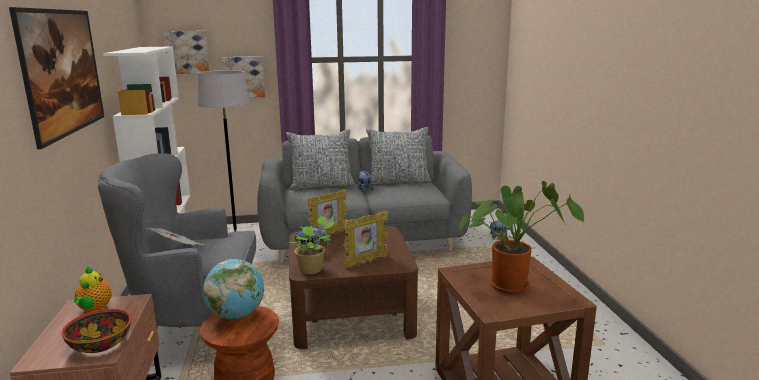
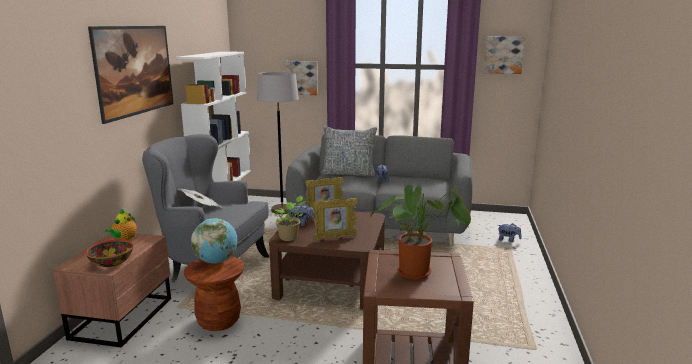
camera: 20 degrees right, 0 degrees up
picture [162,31,210,74] -> picture moved to [484,36,525,74]
pillow [366,127,432,185] -> none

